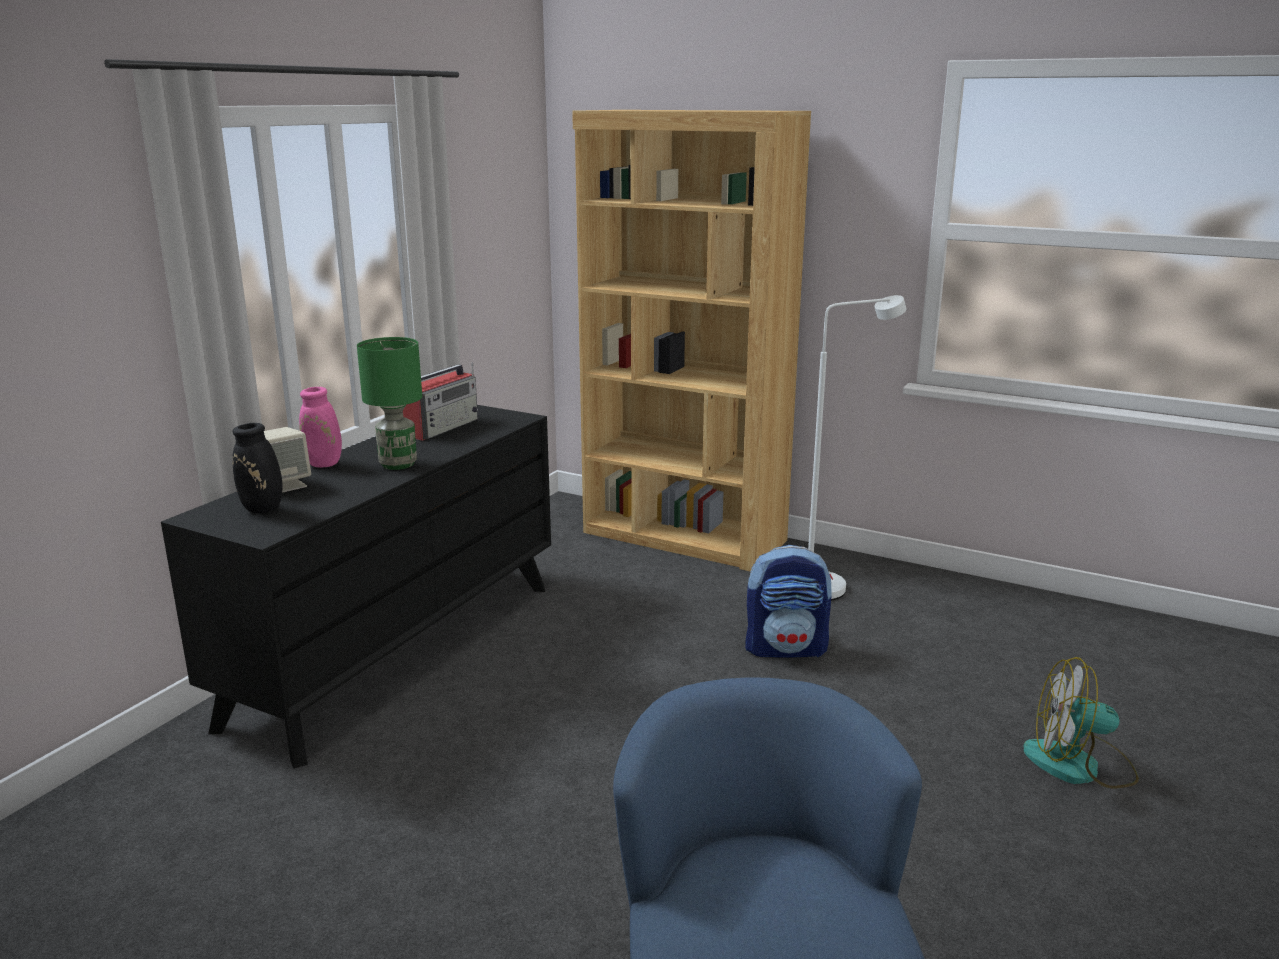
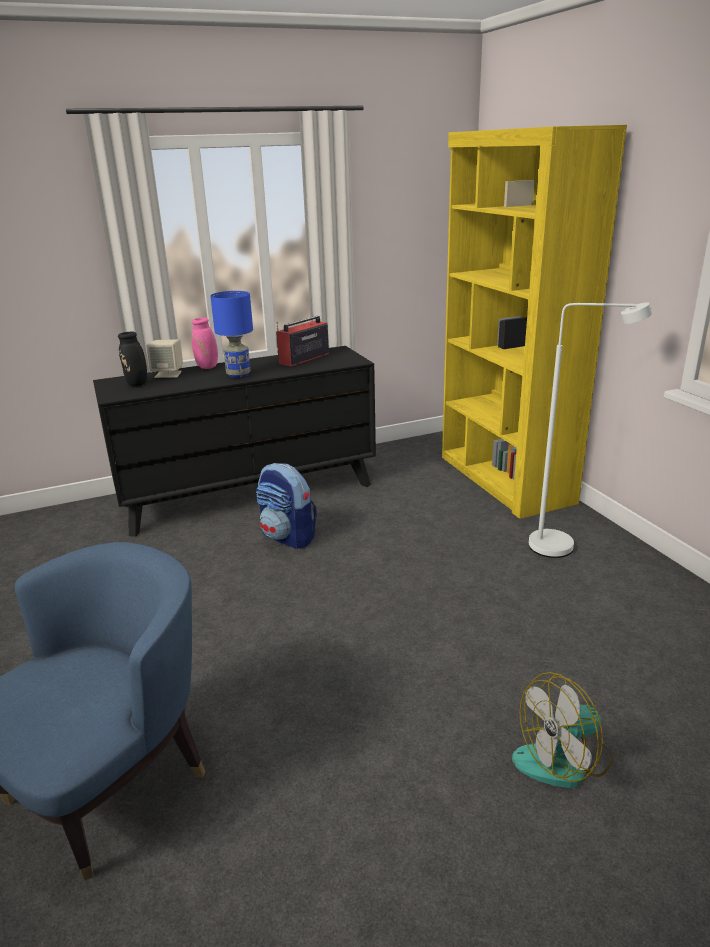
camera: 40 degrees right, 5 degrees up
green table lamp [357,337,422,470] -> blue table lamp [210,291,253,378]
radio [403,362,479,441] -> radio turned 150 degrees clockwise [276,316,329,367]
brown bookcase [572,110,811,572] -> yellow bookcase [442,125,627,519]
backpack [745,545,833,658] -> backpack moved to [256,463,317,549]
fan [1023,657,1139,789] -> fan turned 75 degrees counterclockwise [512,672,613,788]

